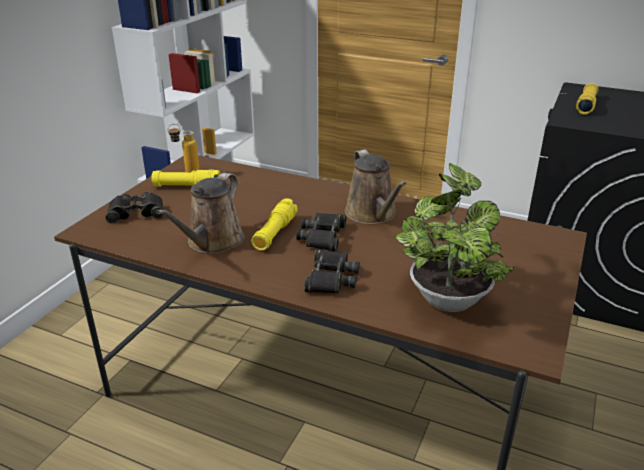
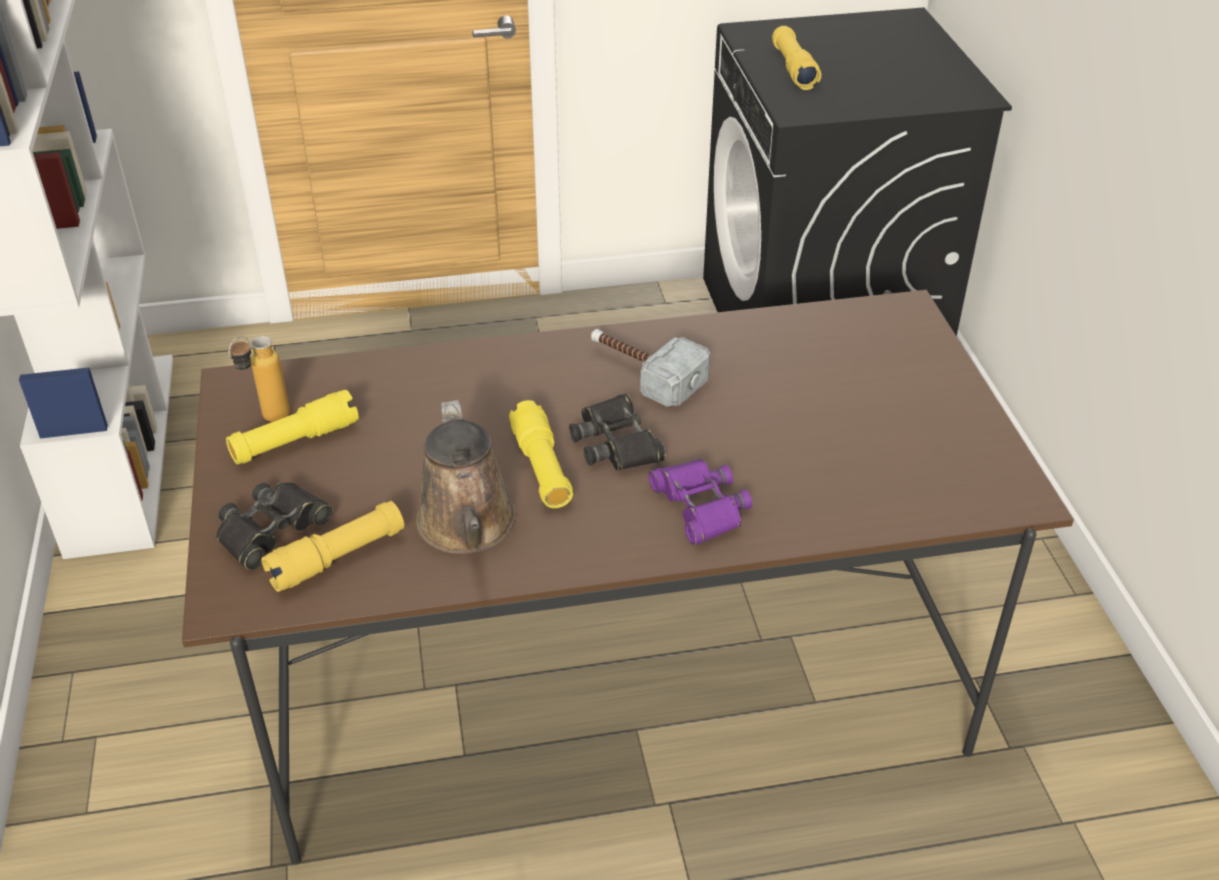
camera: 35 degrees left, 10 degrees up
black binoculars [304,249,360,293] -> purple binoculars [649,459,752,545]
brown watering can [345,150,407,224] -> hammer [591,329,710,407]
potted plant [395,163,514,312] -> none
none -> yellow flashlight [261,501,404,592]

